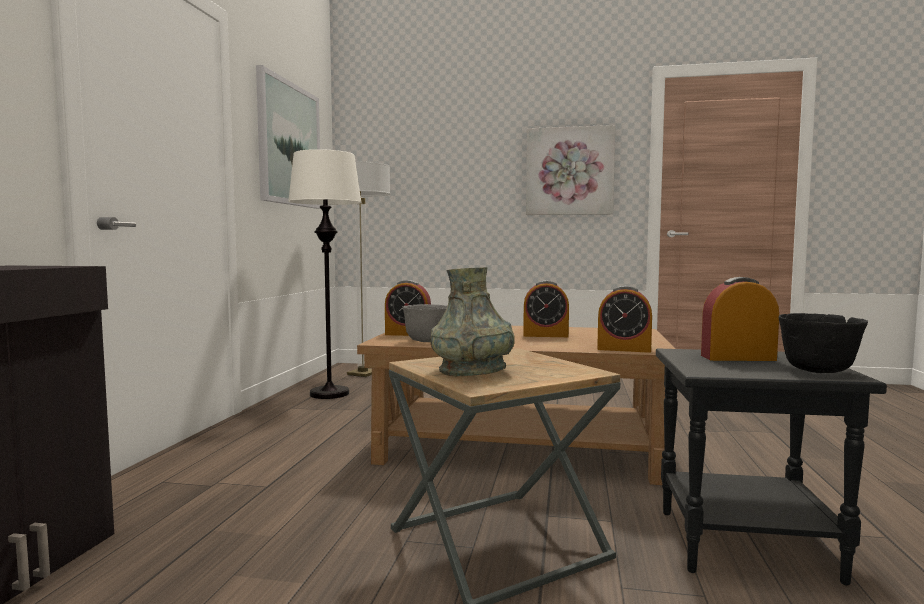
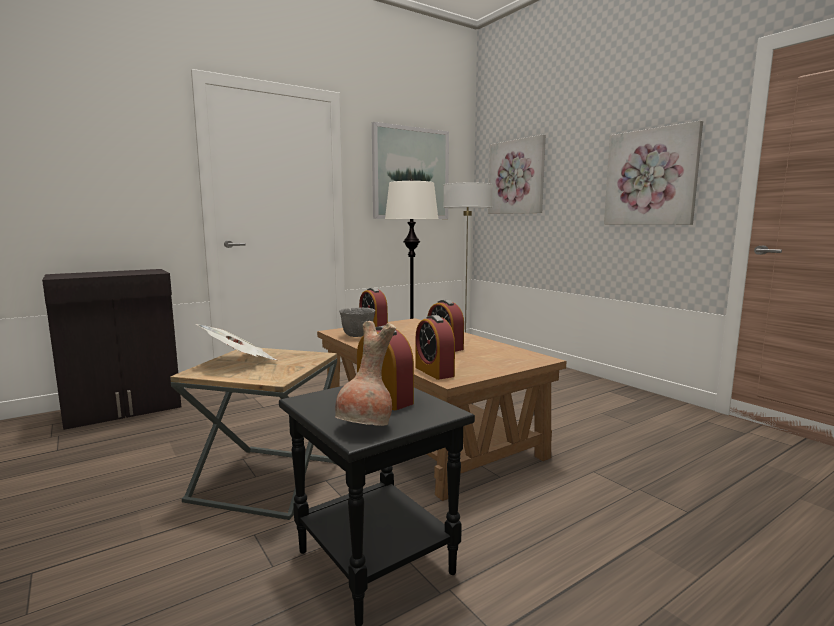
camera: 45 degrees right, 5 degrees up
grey vase [430,267,515,377] -> newspaper [196,324,277,360]
black bowl [779,313,868,373] -> brown vase [335,321,396,426]
none -> picture [488,135,546,214]

